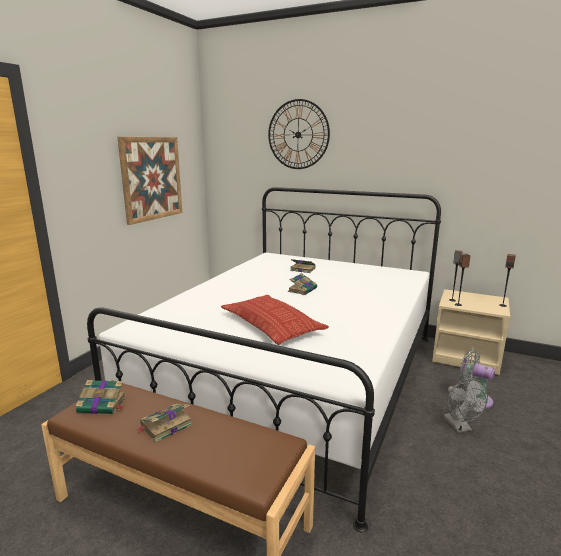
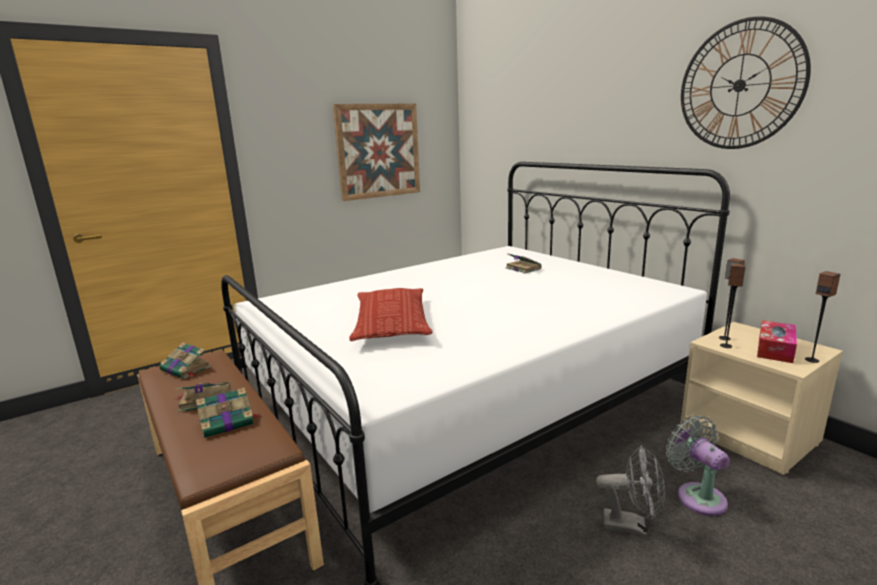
camera: 30 degrees right, 0 degrees up
wall clock [268,99,330,169] -> wall clock moved to [681,16,811,149]
book [288,273,317,295] -> book moved to [196,388,262,438]
grey fan [444,378,488,433] -> grey fan turned 90 degrees counterclockwise [596,445,665,536]
none -> tissue box [757,320,797,363]

